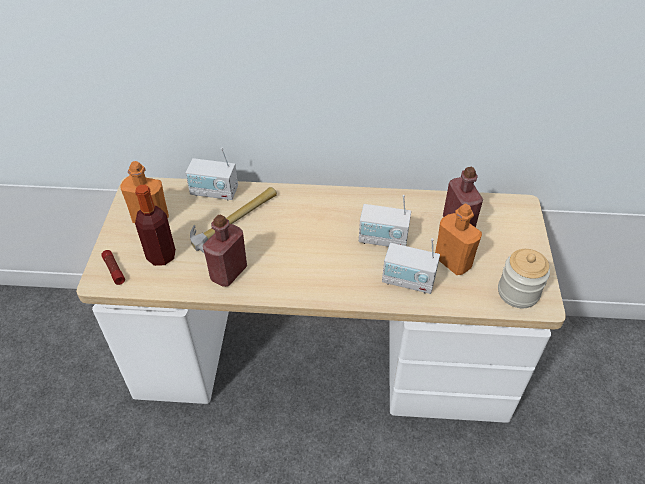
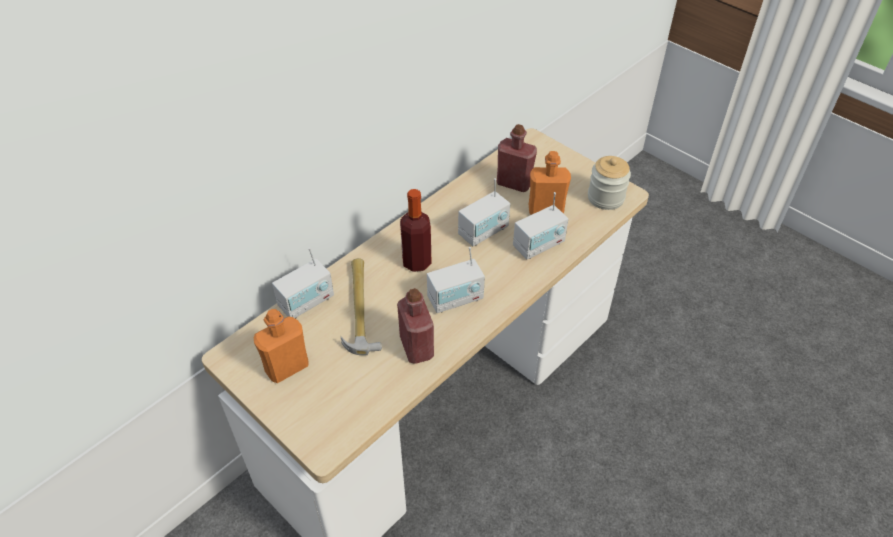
camera: 50 degrees left, 0 degrees up
flashlight [101,250,125,285] -> none
bottle [135,185,176,266] -> bottle moved to [400,189,432,272]
none -> radio [427,247,485,313]

